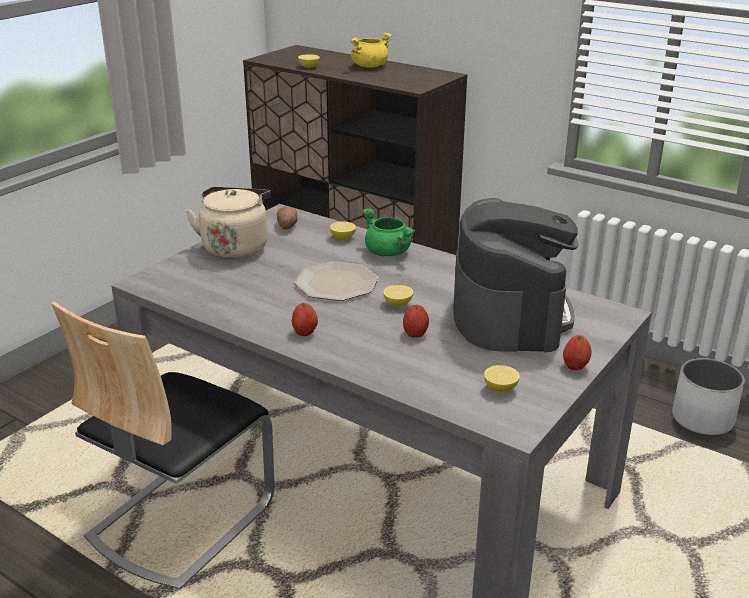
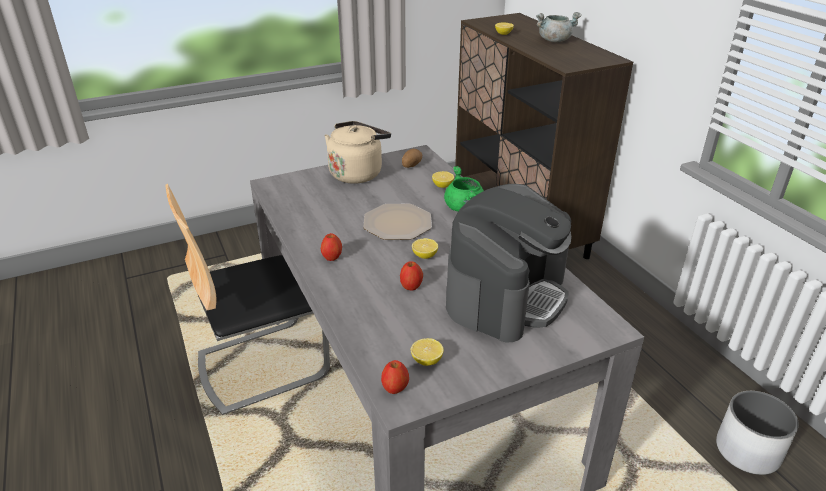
camera: 30 degrees right, 5 degrees up
yellow cooking pot [350,32,392,68] -> grey cooking pot [536,12,582,42]
apple [563,335,592,370] -> apple moved to [381,360,409,394]

